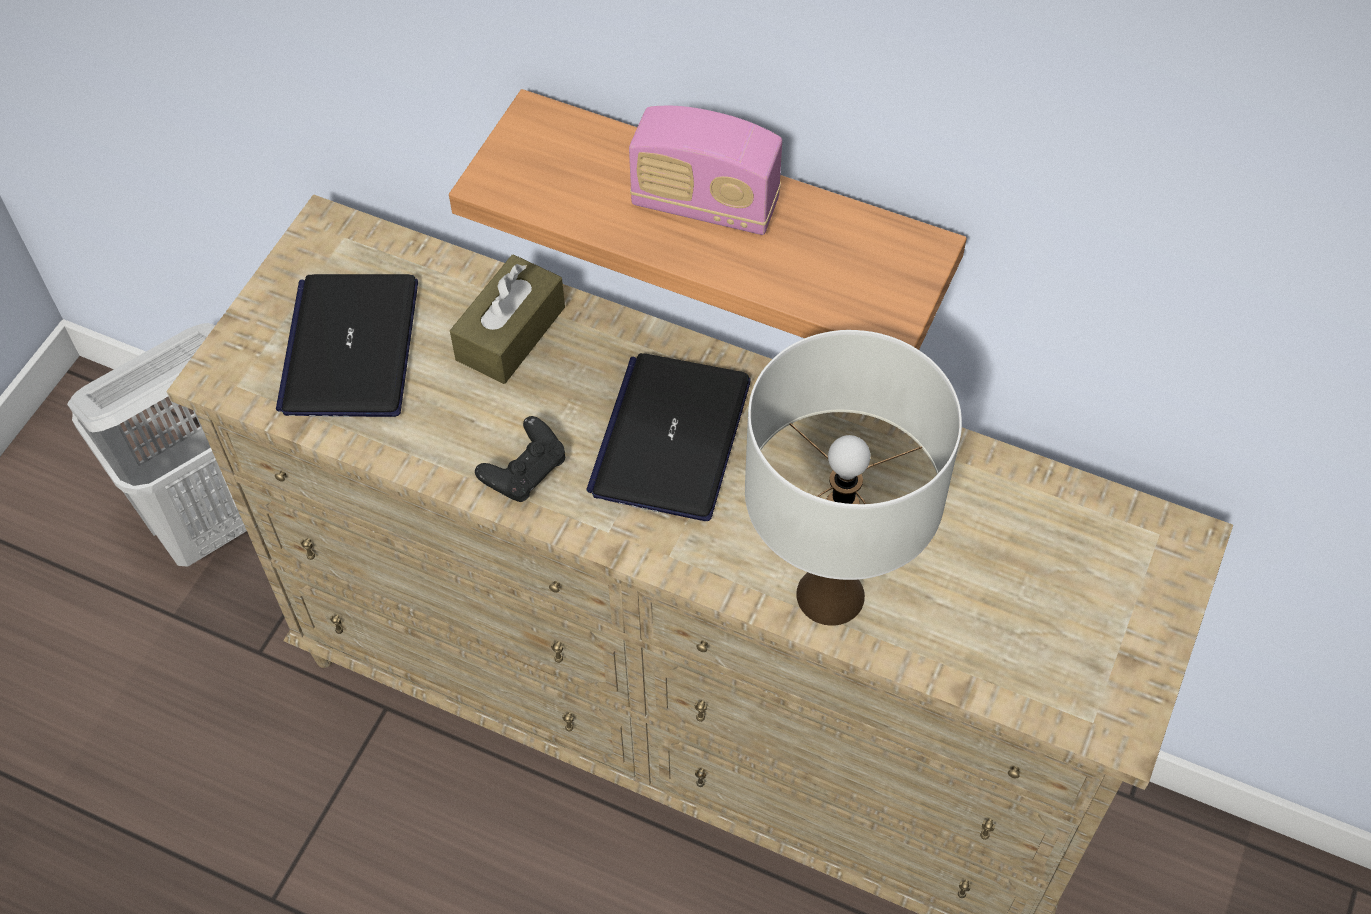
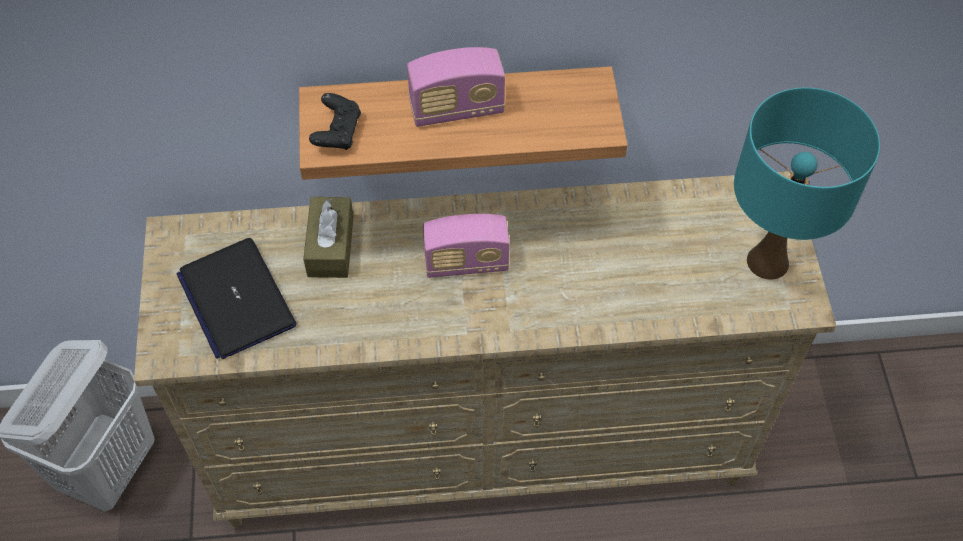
camera: 30 degrees left, 0 degrees up
black game controller [475,416,565,502] -> black game controller moved to [309,93,361,150]
laptop [586,353,751,521] -> radio [423,214,510,278]
white table lamp [745,330,962,626] -> none
none -> turquoise table lamp [734,88,880,280]

